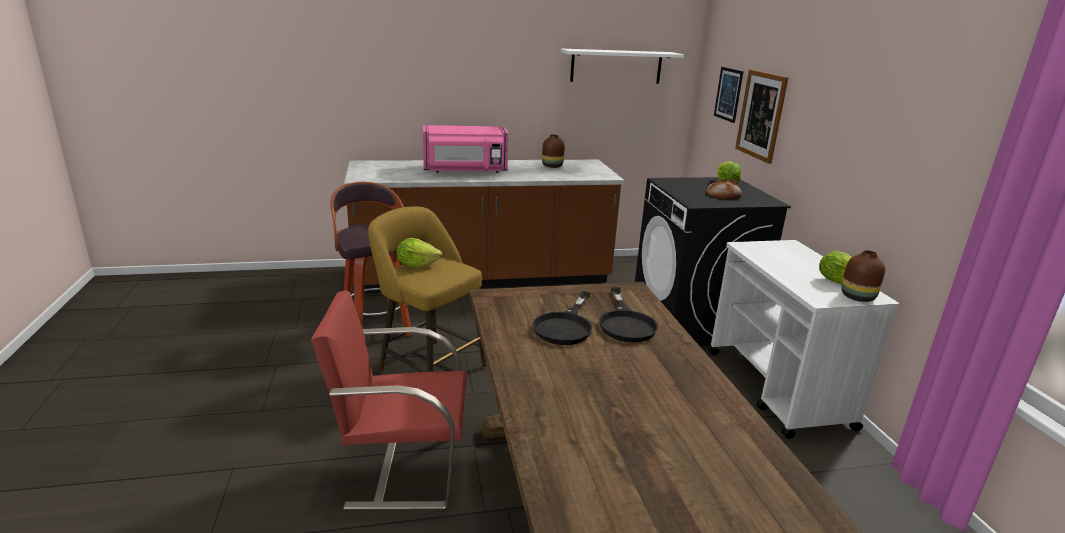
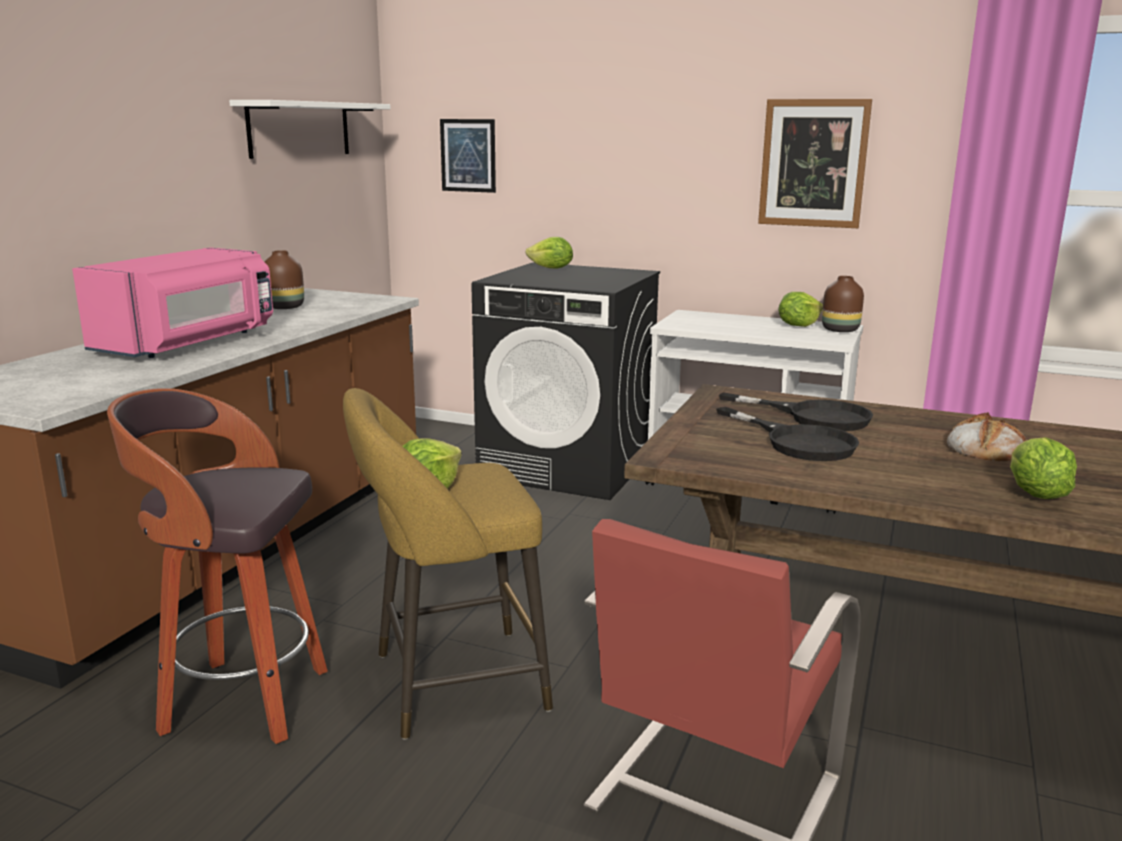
camera: 55 degrees left, 5 degrees down
bread [707,179,742,199] -> bread moved to [947,412,1026,461]
picture [735,70,788,164] -> picture moved to [758,99,872,228]
none -> lettuce [1010,437,1077,499]

